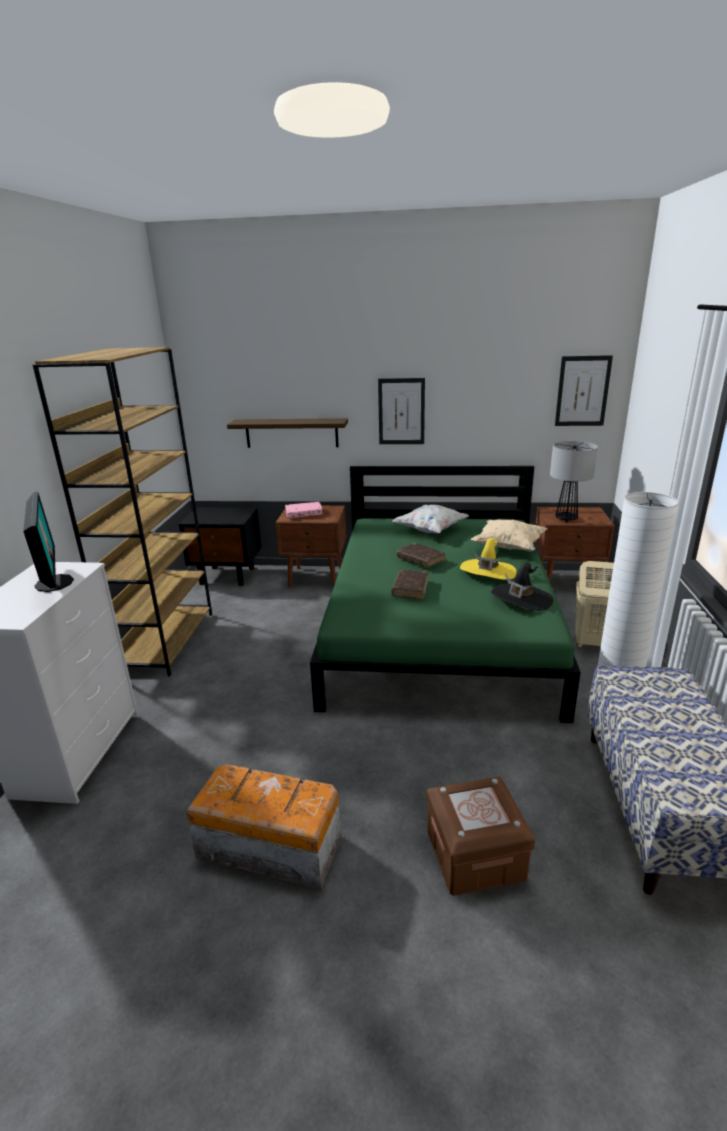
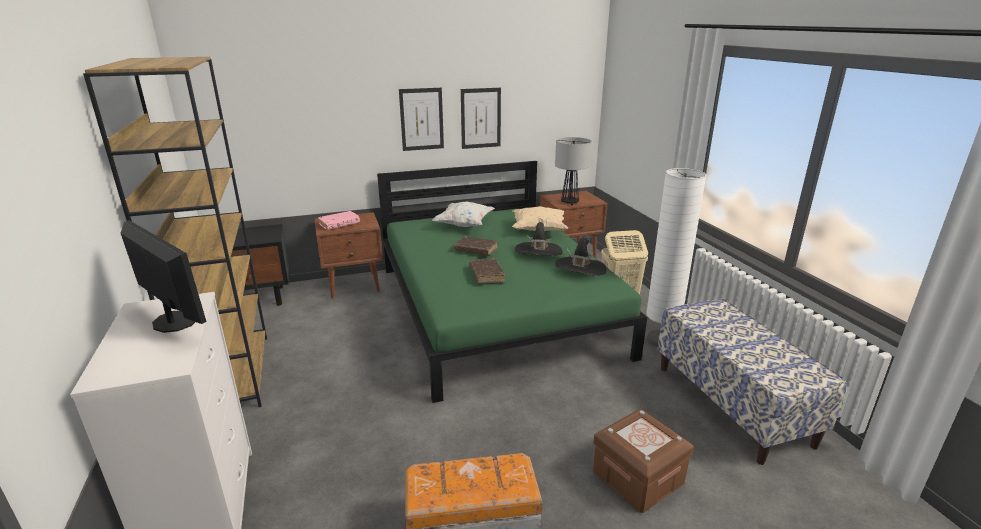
camera: 25 degrees left, 0 degrees up
shelf [227,418,348,448] -> none
yellow hat [460,538,517,580] -> black hat [515,222,563,256]
picture [555,355,613,426] -> picture moved to [461,88,501,149]

